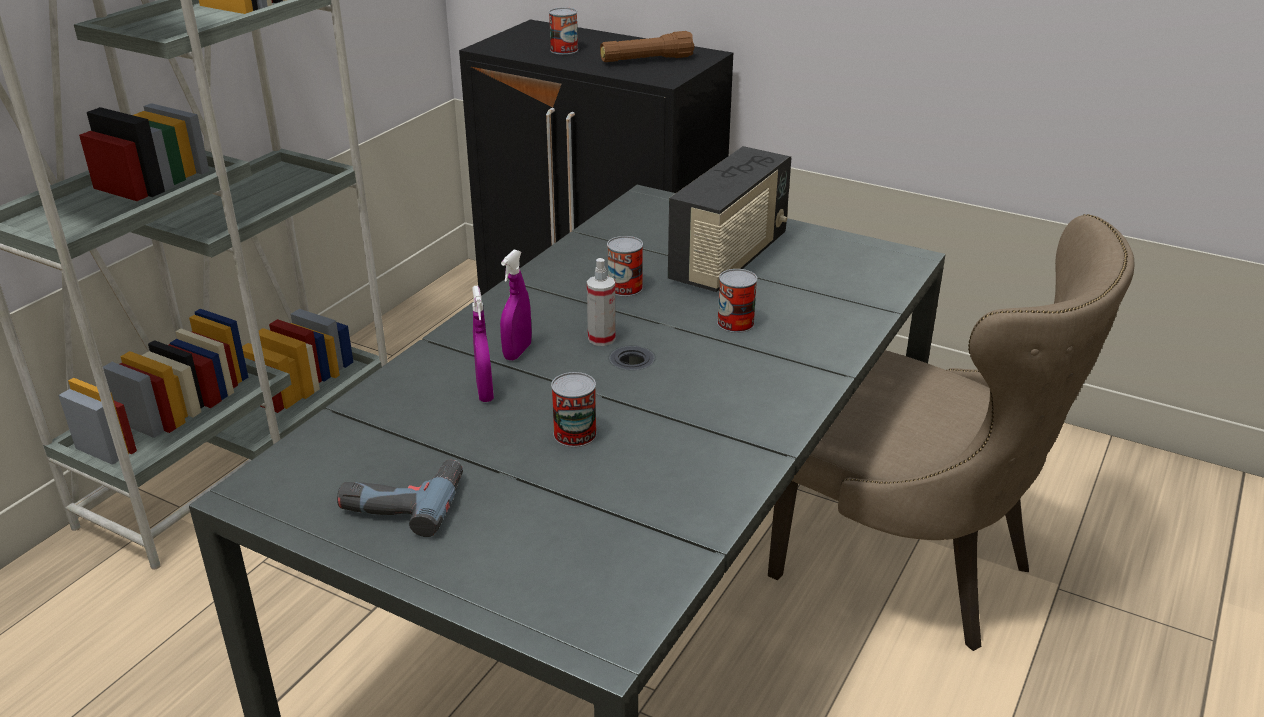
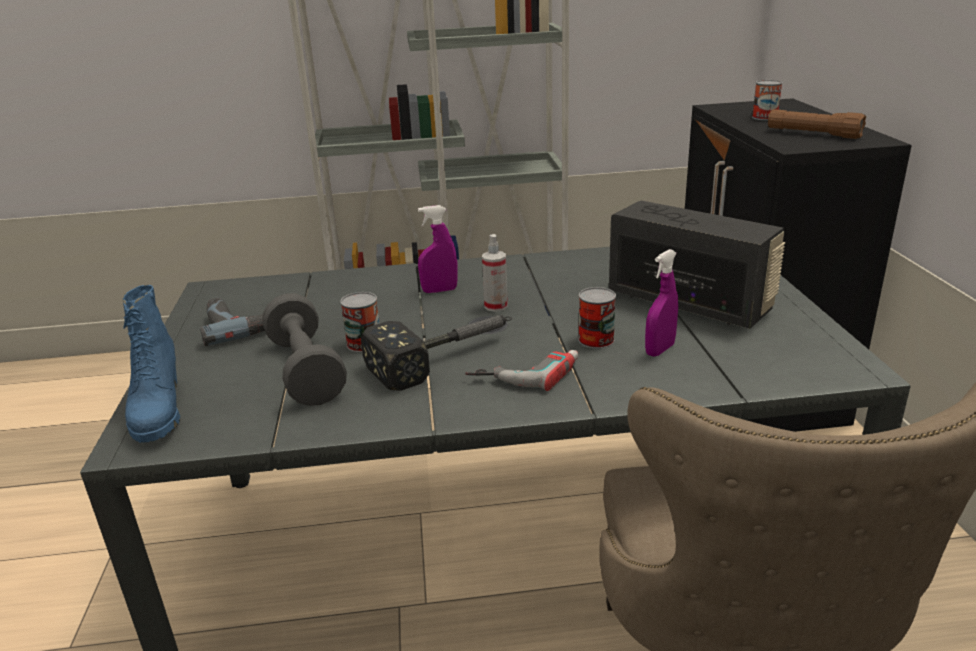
camera: 55 degrees right, 5 degrees down
purple spray bottle [472,286,494,402] -> purple spray bottle moved to [645,249,678,357]
can [607,236,643,297] -> none
radio [668,146,791,292] -> radio turned 135 degrees counterclockwise [609,201,785,329]
none -> blue boot [123,285,180,443]
none -> grey dumbbell [262,293,347,406]
none -> hammer [361,315,512,391]
none -> power drill [465,350,578,391]

